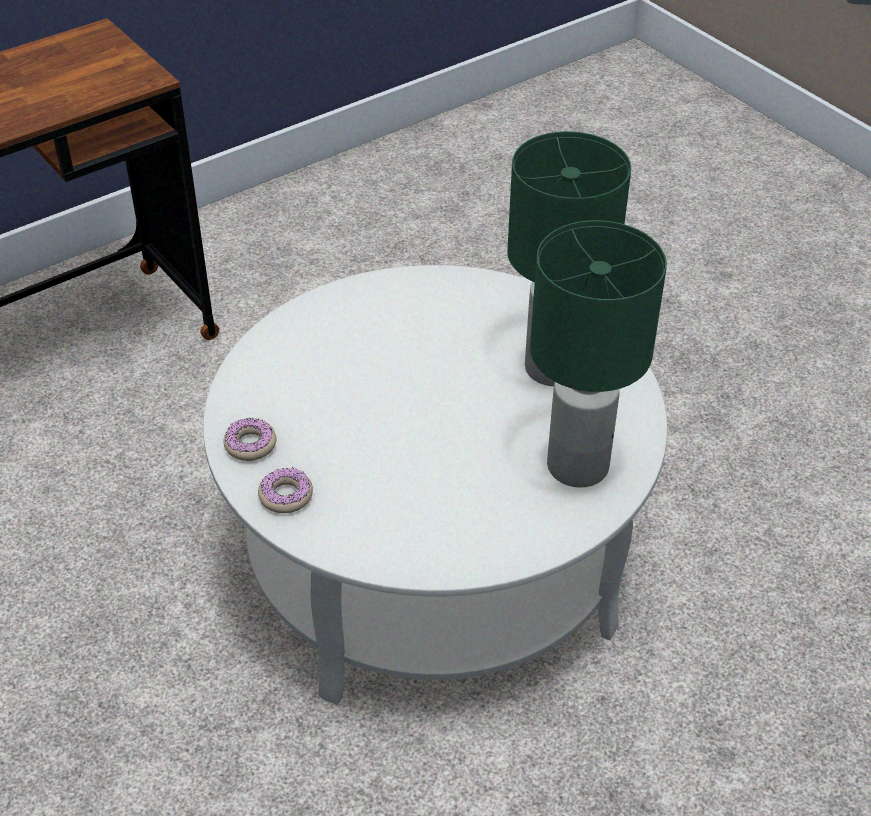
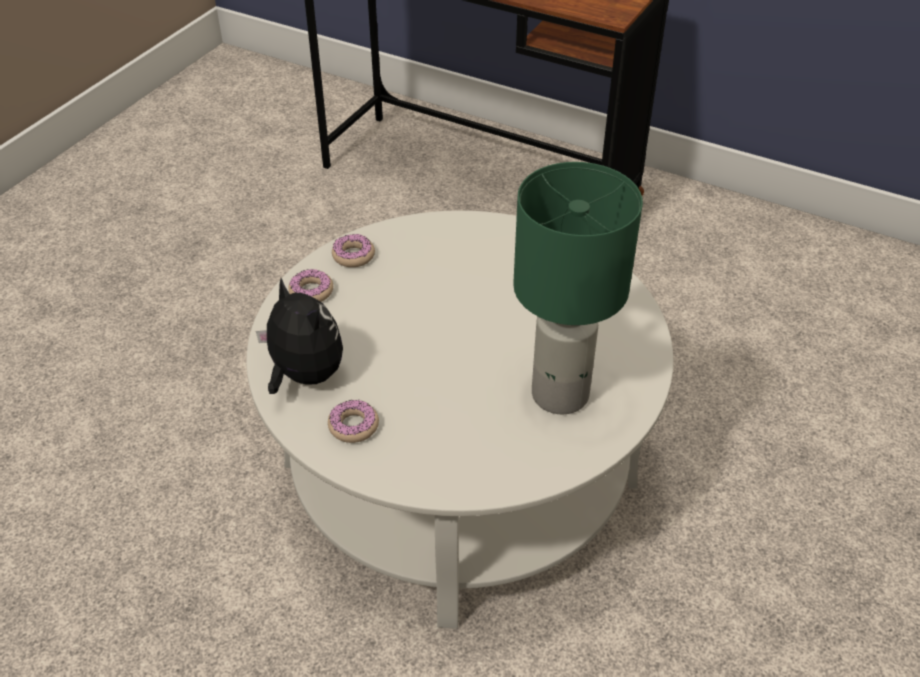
camera: 65 degrees right, 0 degrees up
green table lamp [530,220,667,488] -> none
none -> plush toy [256,278,343,394]
none -> donut [328,399,379,443]

